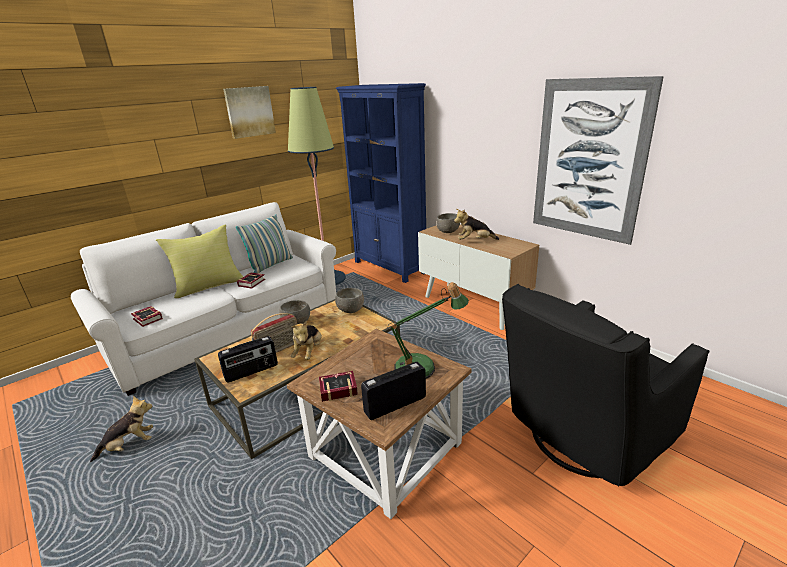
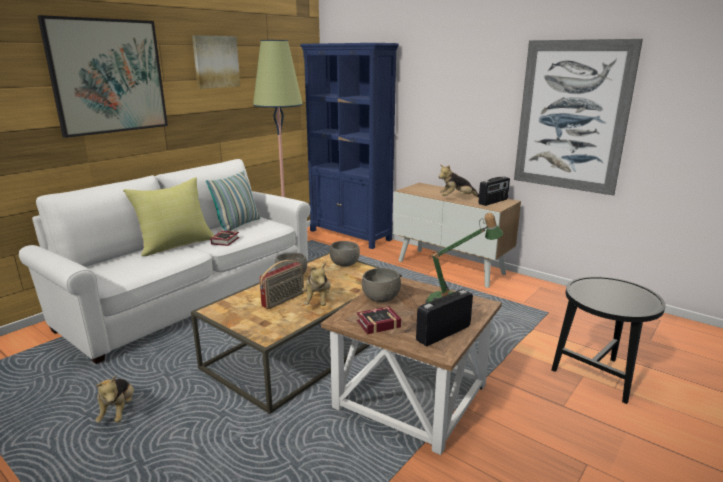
camera: 10 degrees left, 5 degrees down
plush toy [90,396,153,462] -> plush toy turned 120 degrees clockwise [95,375,134,423]
book [131,306,163,327] -> none
radio [218,336,278,383] -> radio moved to [478,176,510,206]
grey bowl [436,213,460,233] -> grey bowl moved to [362,268,401,303]
black armchair [502,284,709,486] -> black side table [552,276,665,404]
none -> picture [38,15,168,138]

